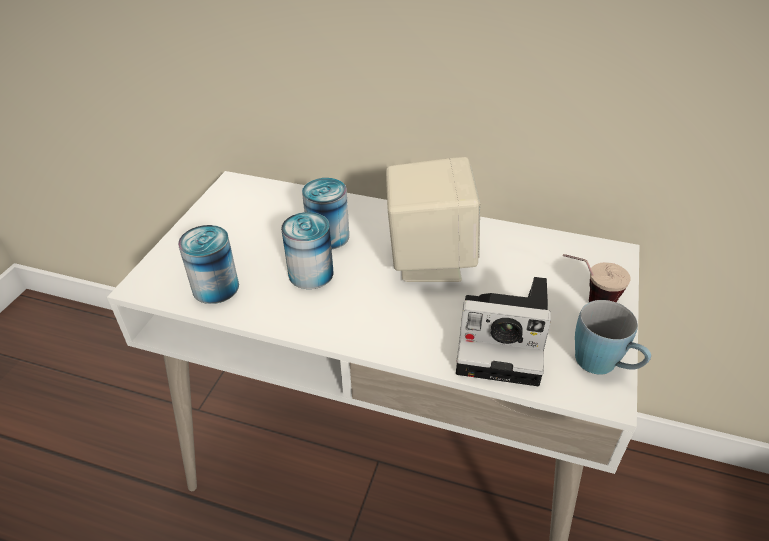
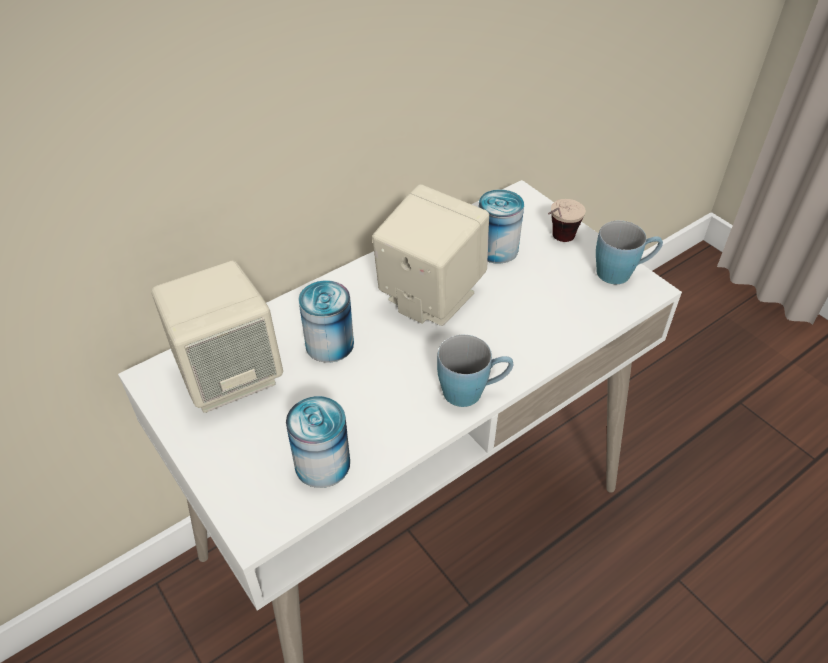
camera: 55 degrees left, 5 degrees up
can [281,212,333,289] -> can moved to [479,189,524,264]
camera [456,277,551,386] -> none
none -> beige speaker [151,261,283,413]
none -> blue mug [437,335,513,407]

